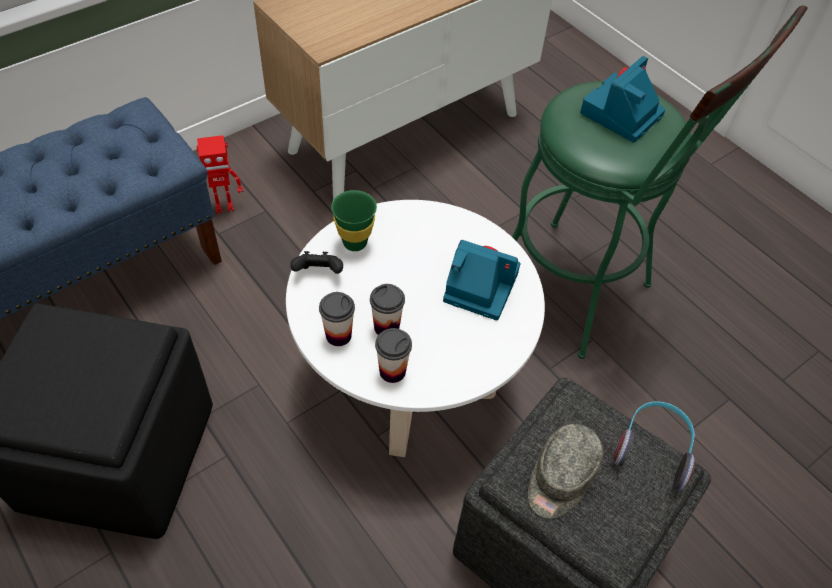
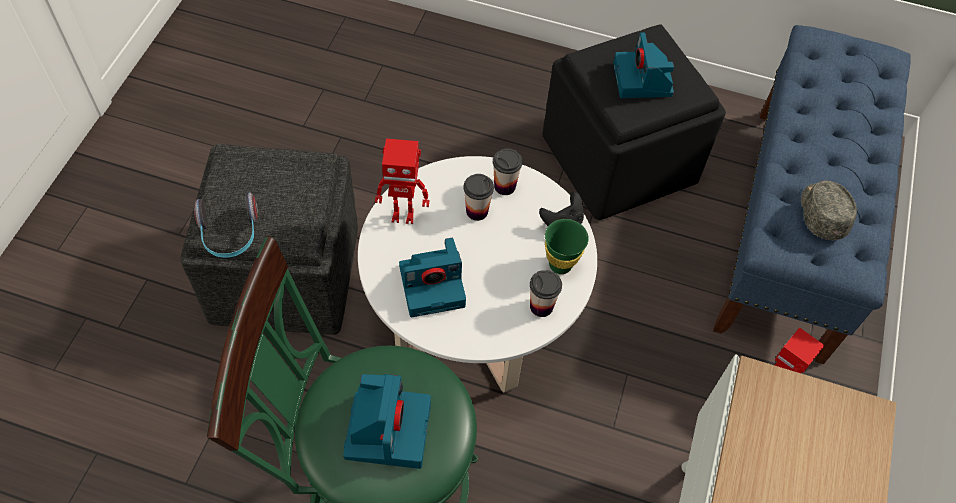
camera: 145 degrees right, 5 degrees up
cup [375,328,412,383] -> cup moved to [530,270,562,317]
grey cap [528,424,603,519] -> grey cap moved to [801,180,857,240]
none -> toy robot [375,139,429,224]
none -> camera [613,32,674,98]

